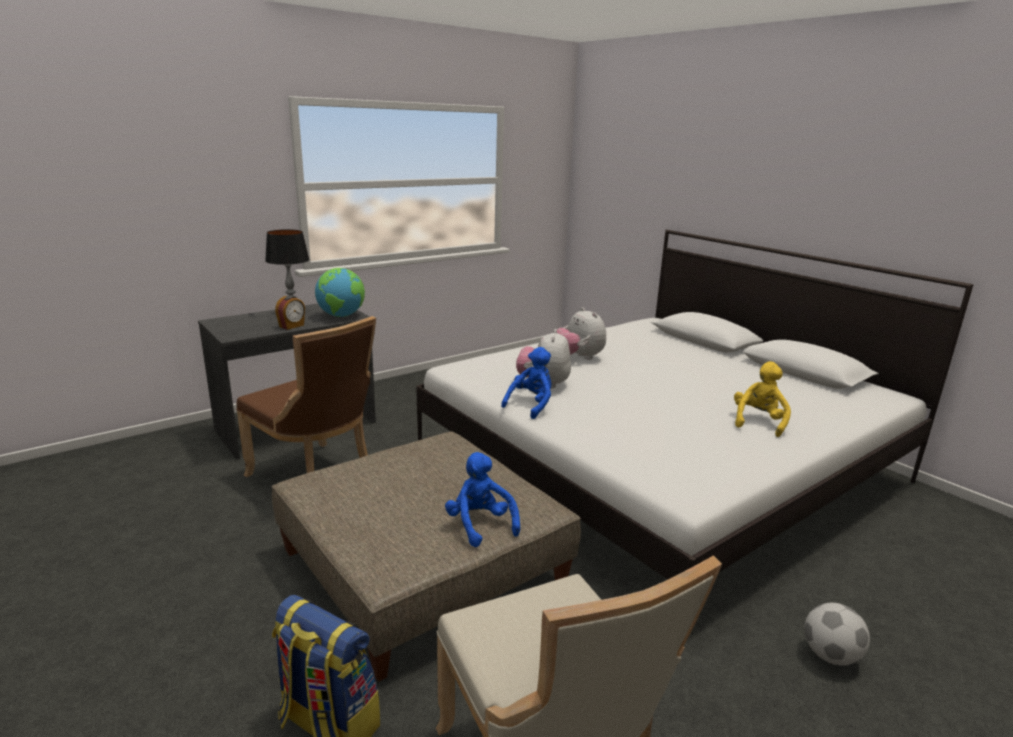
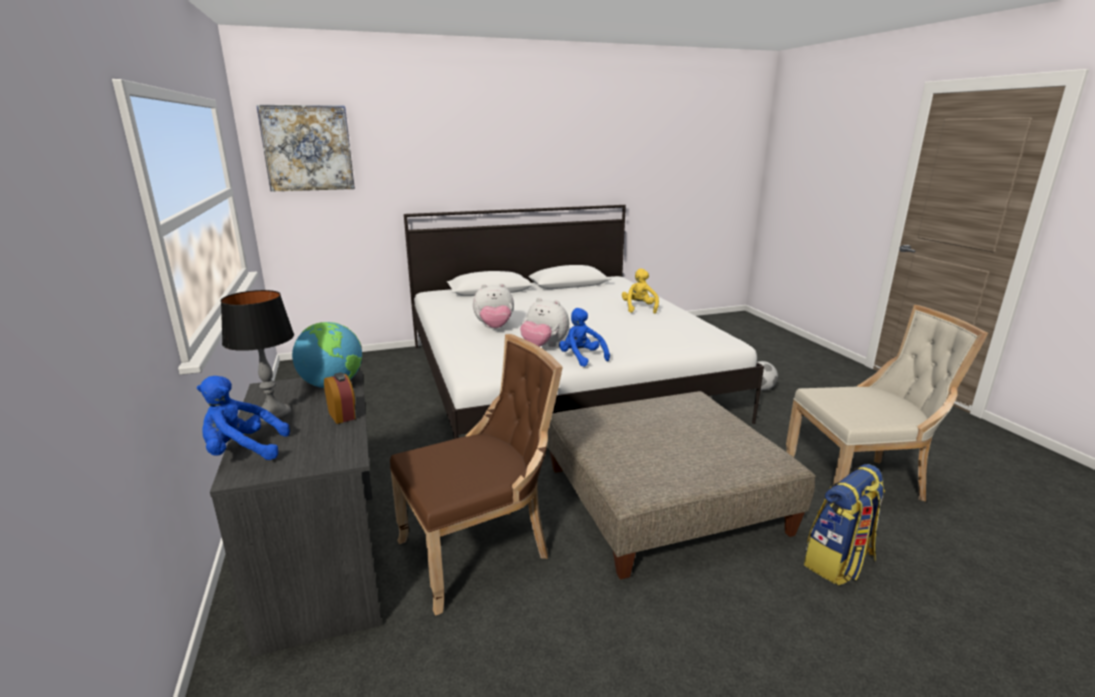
camera: 70 degrees left, 0 degrees up
blue plush toy [445,452,520,547] -> blue plush toy moved to [197,376,290,460]
yellow plush toy [734,361,791,437] -> yellow plush toy turned 45 degrees clockwise [622,268,659,314]
none -> picture [256,105,355,192]

